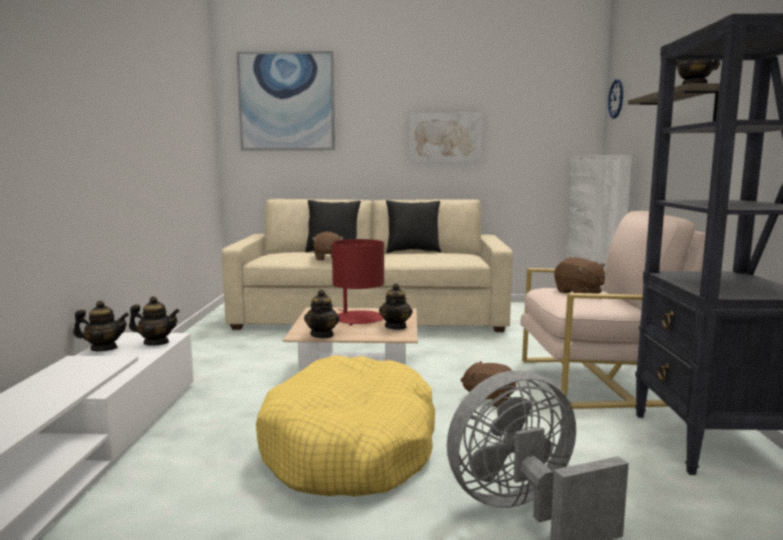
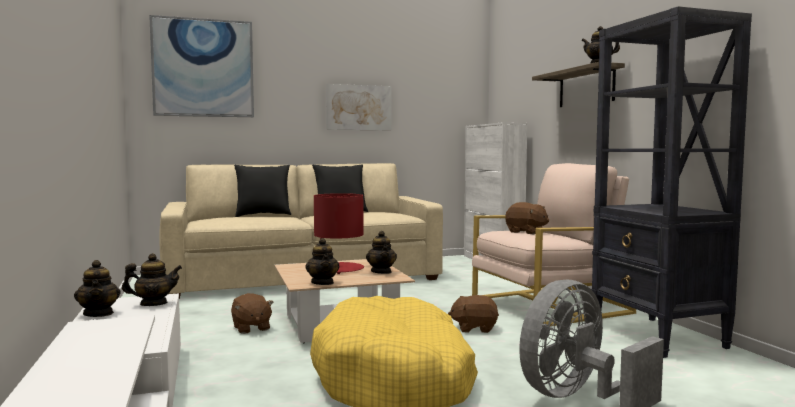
camera: 20 degrees left, 5 degrees down
teapot [73,301,129,351] -> teapot turned 90 degrees clockwise [74,260,120,317]
brown plush toy [312,231,343,261] -> brown plush toy moved to [231,293,274,334]
wall clock [608,79,623,119] -> none

